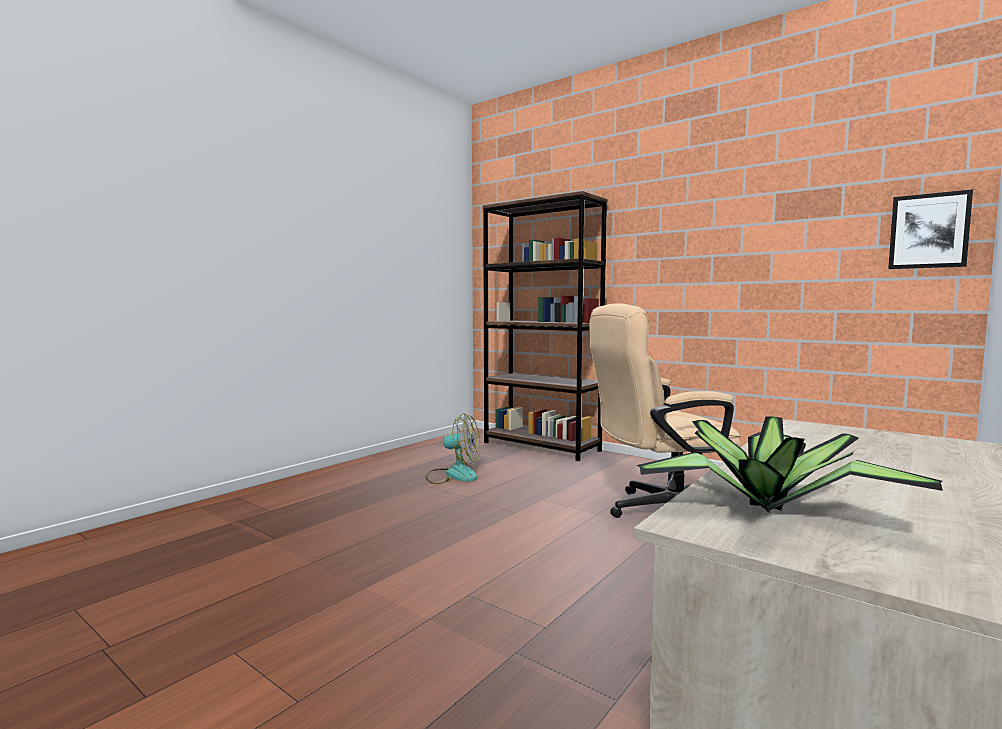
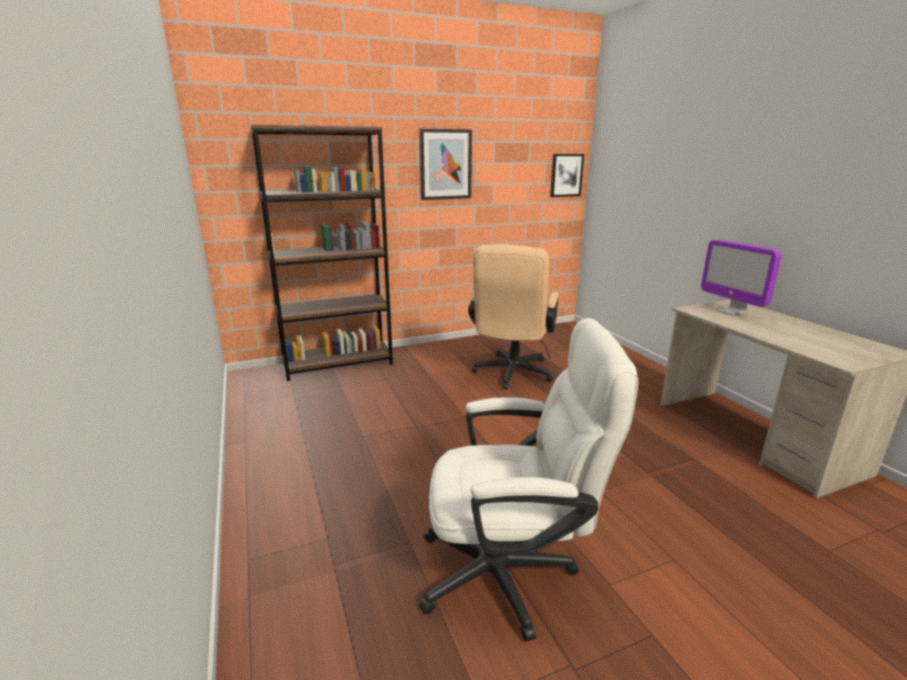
camera: 60 degrees left, 15 degrees up
fan [425,413,480,484] -> none
potted plant [637,416,943,512] -> none
none -> picture [419,129,472,200]
none -> white office chair [419,318,638,642]
none -> monitor [701,240,782,315]

